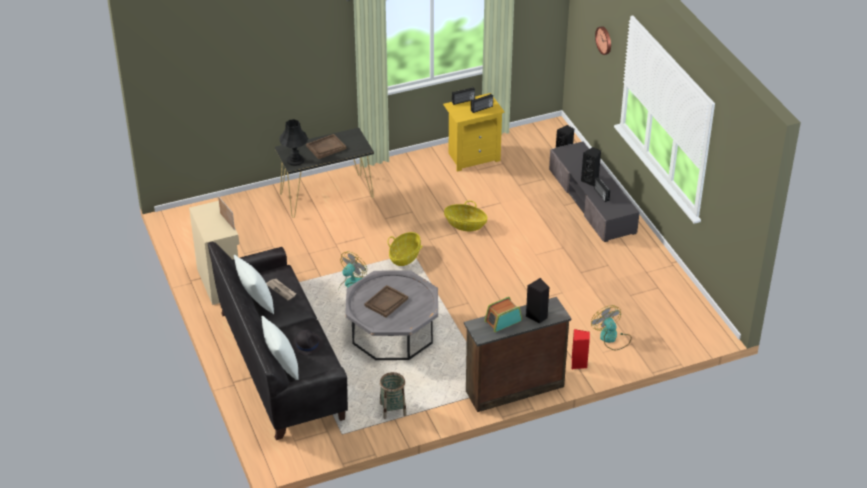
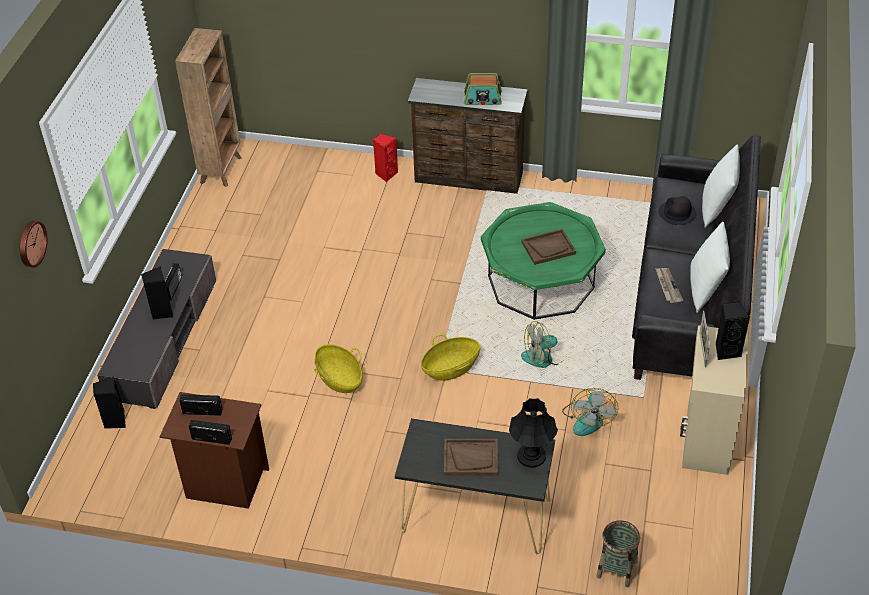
camera: 145 degrees left, 5 degrees up
grey coffee table [345,270,438,360] -> green coffee table [481,202,606,320]
basket [380,372,407,419] -> basket moved to [597,520,640,587]
yellow nightstand [443,93,505,171] -> brown nightstand [160,392,269,509]
black speaker [526,278,549,324] -> black speaker moved to [716,302,750,360]
fan [591,305,632,350] -> fan moved to [562,388,618,436]
none -> brown bookcase [175,28,242,187]

